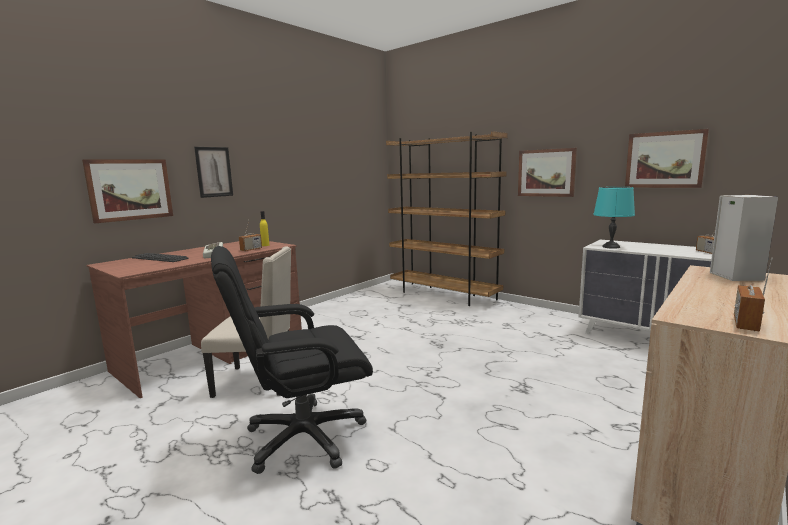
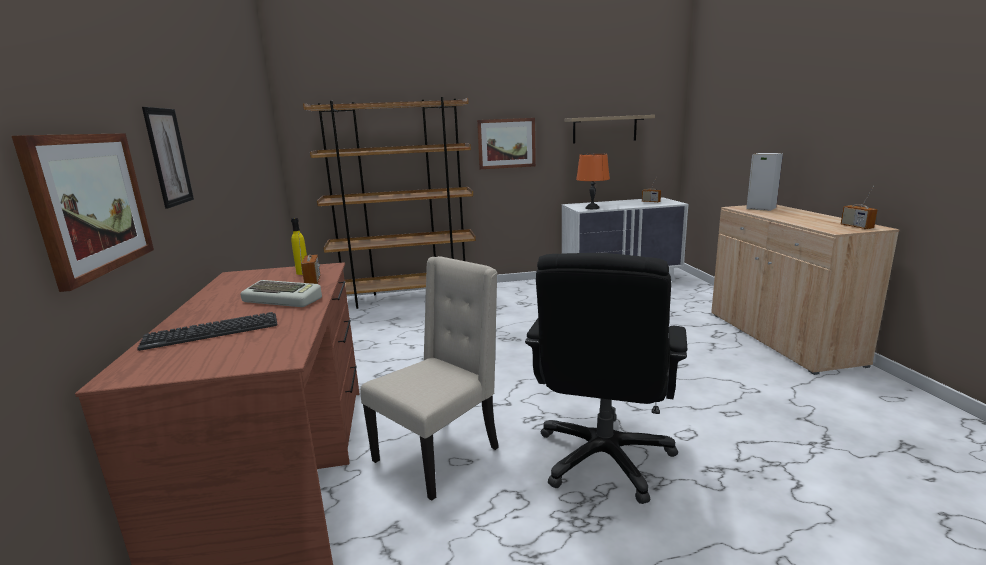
camera: 50 degrees left, 5 degrees up
turquoise table lamp [593,187,635,249] -> orange table lamp [576,153,610,209]
picture [625,129,709,188] -> shelf [564,115,655,144]

